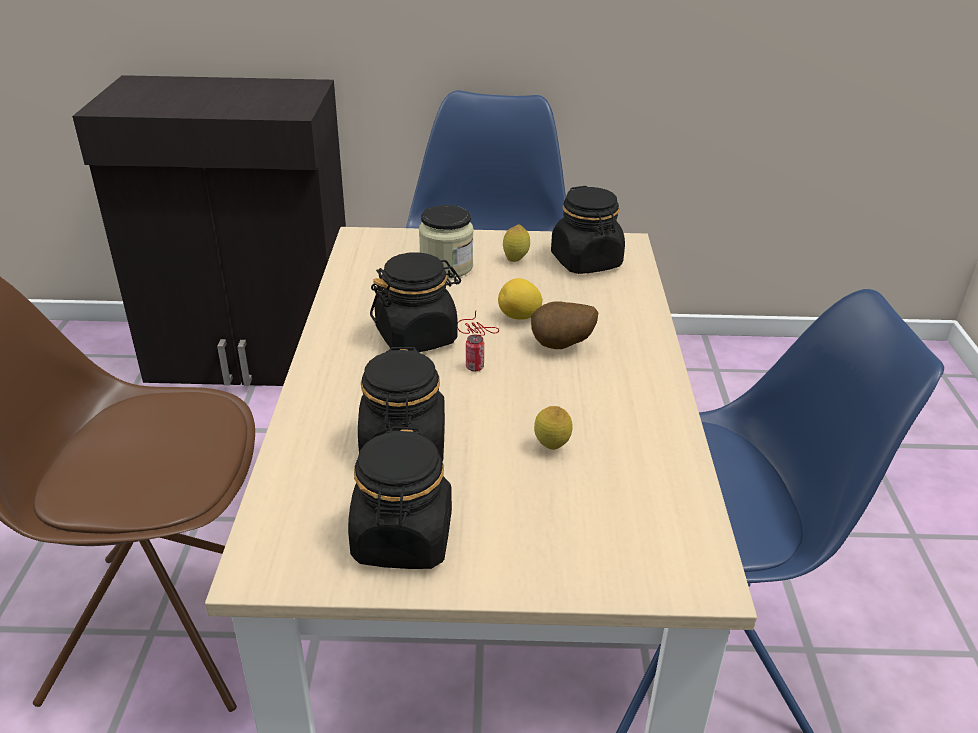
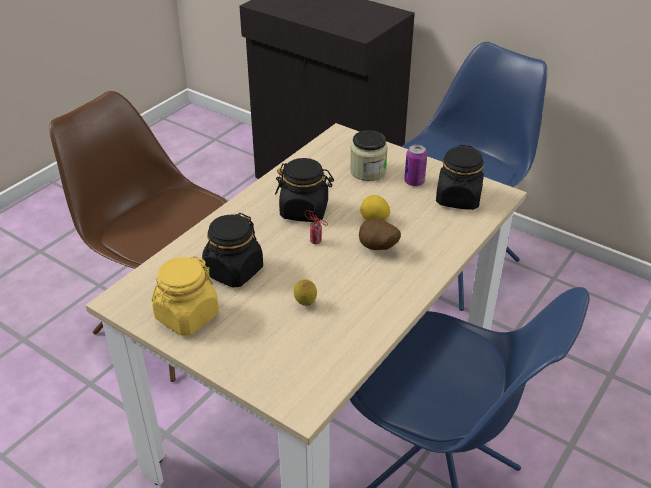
camera: 35 degrees right, 5 degrees up
black jar [348,426,452,569] -> yellow jar [152,256,219,336]
lemon [503,224,530,262] -> can [404,145,427,186]

